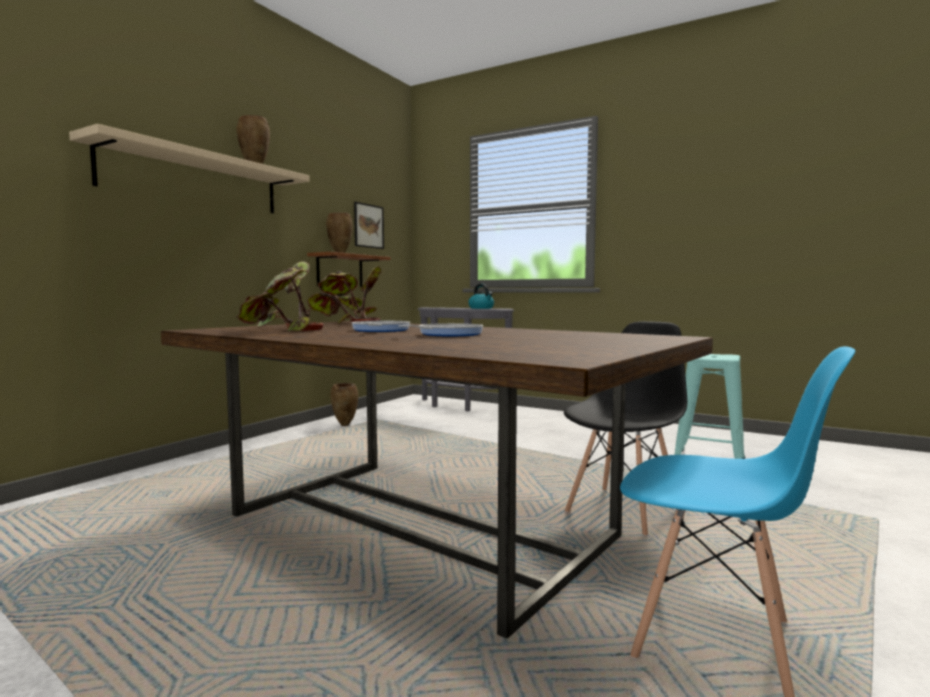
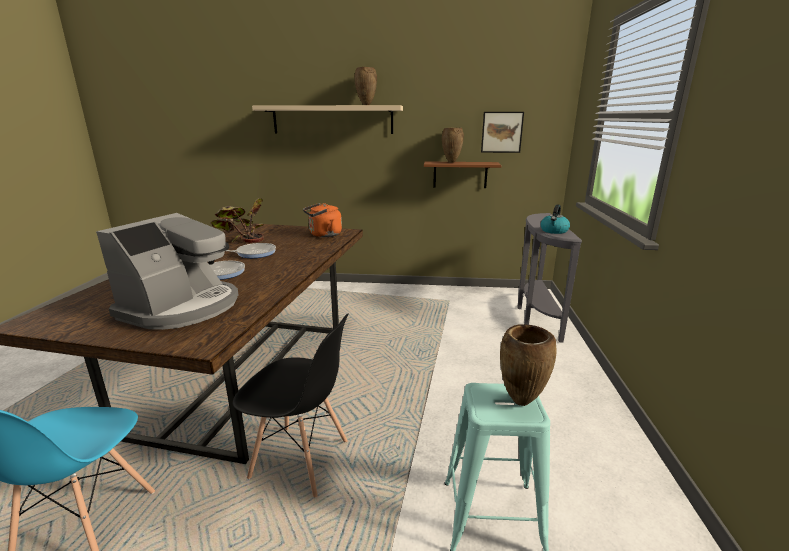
camera: 65 degrees right, 15 degrees up
potted plant [307,266,382,324] -> orange kettle [303,203,342,237]
brown vase [331,383,358,426] -> brown vase moved to [500,324,556,406]
none -> coffee machine [96,213,238,330]

